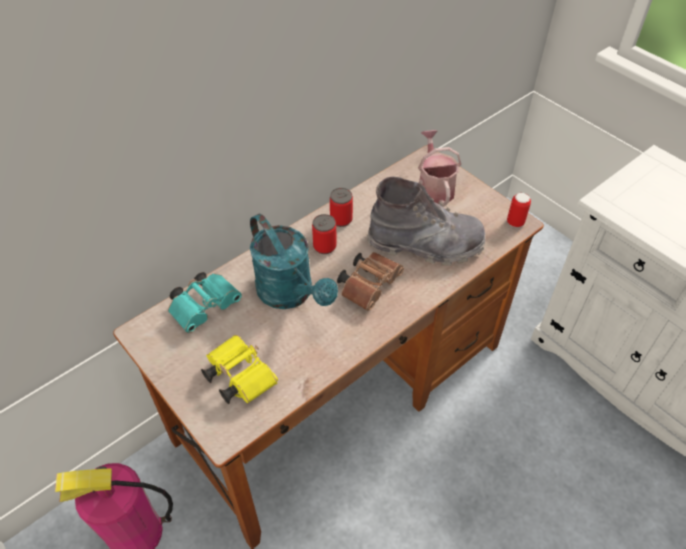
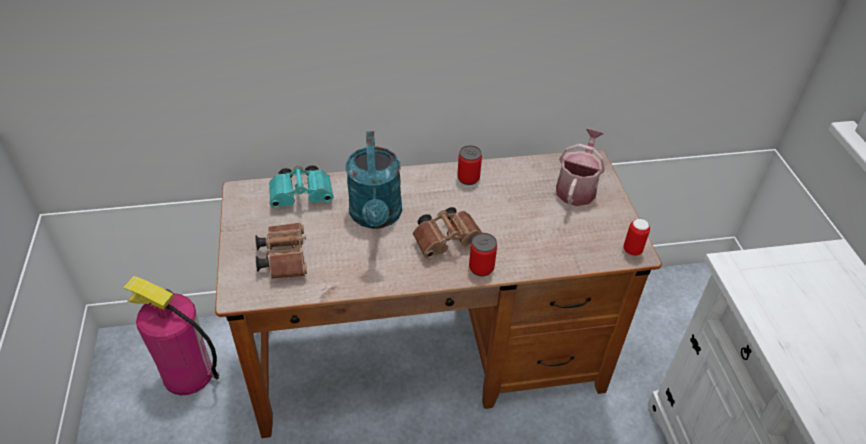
camera: 30 degrees right, 5 degrees down
yellow binoculars [201,335,278,404] -> brown binoculars [255,223,307,279]
can [312,214,337,254] -> can moved to [469,233,497,276]
grey boot [368,177,485,266] -> none

